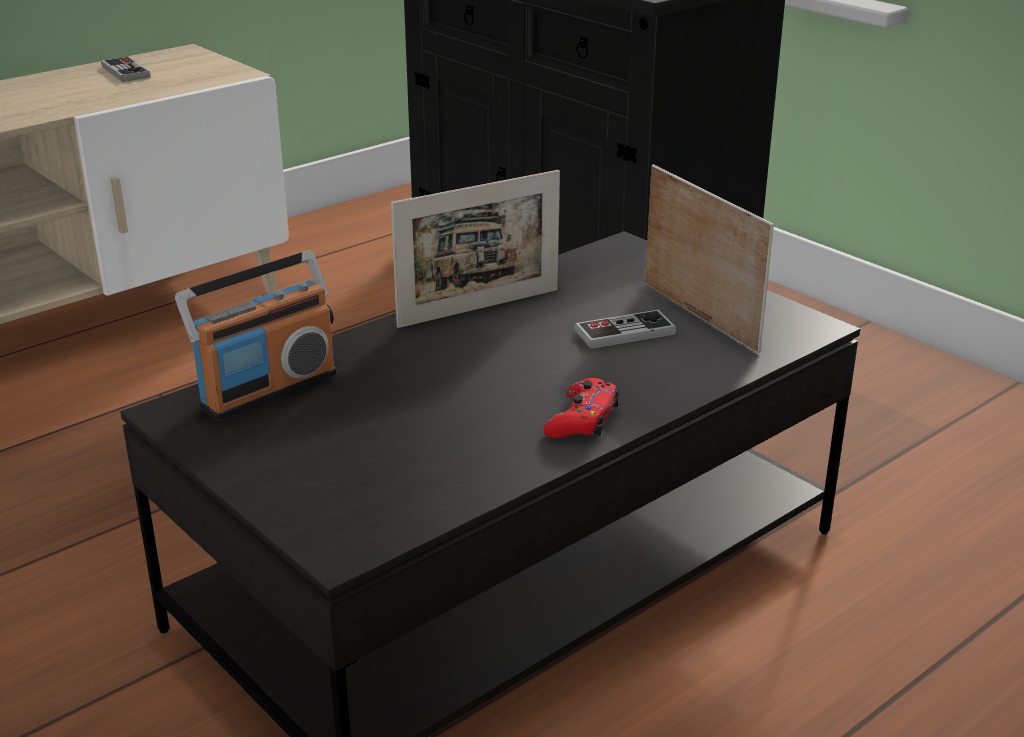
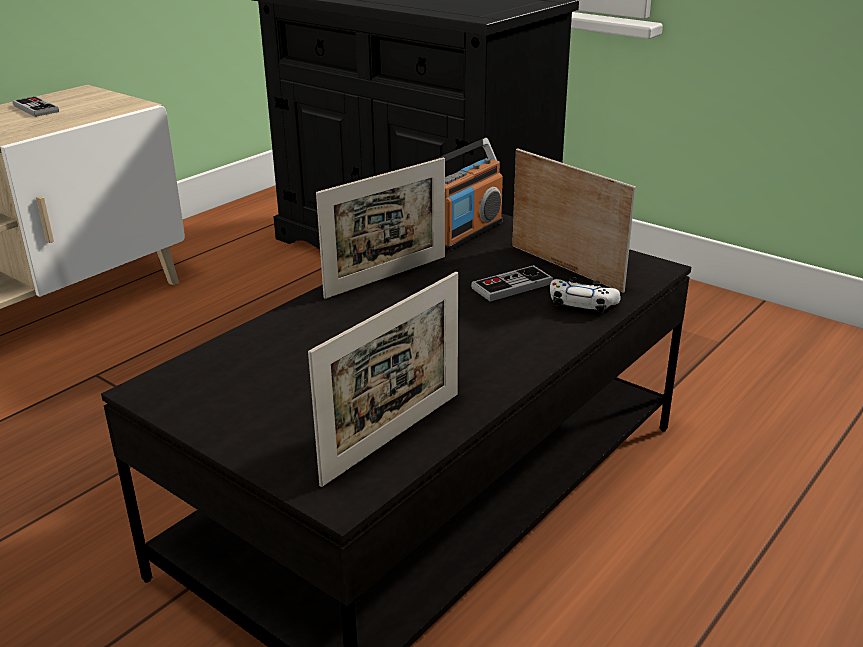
camera: 10 degrees left, 0 degrees up
radio [175,250,336,421] -> radio moved to [431,138,503,251]
red game controller [544,378,619,438] -> none
none -> picture frame [308,272,458,487]
none -> white game controller [550,277,620,313]

